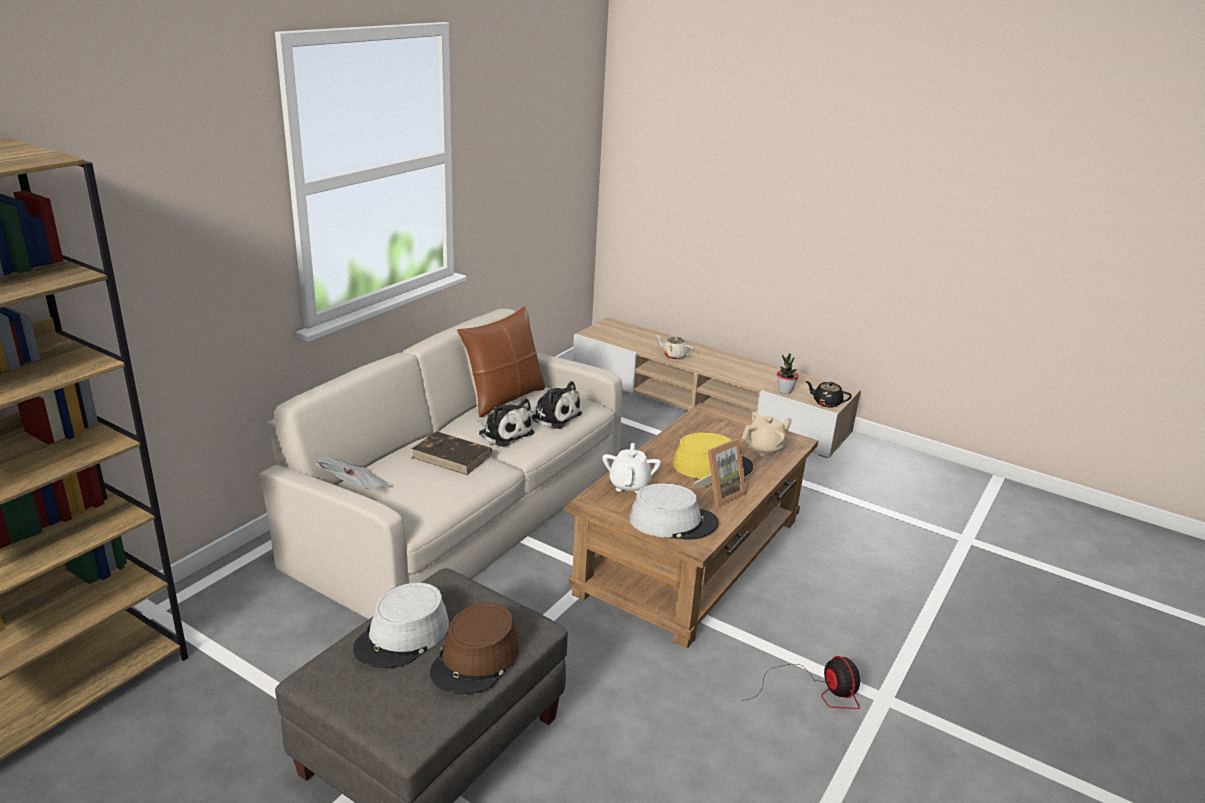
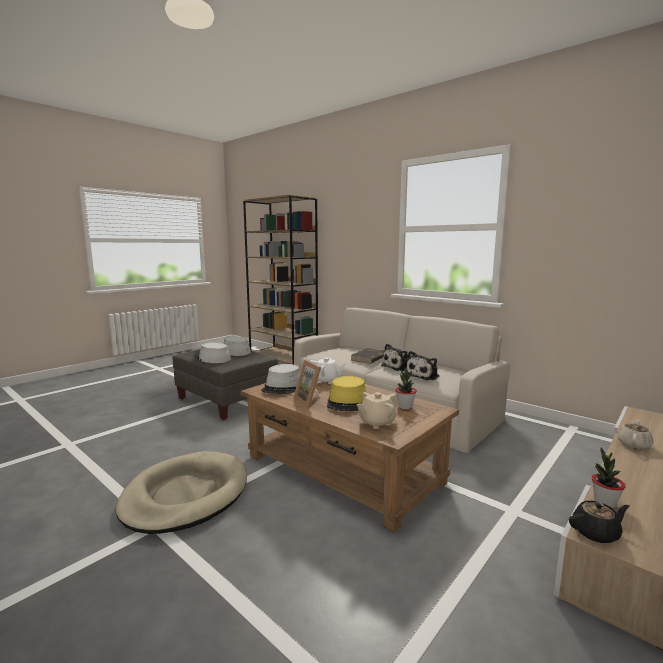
camera: 100 degrees right, 15 degrees down
newspaper [314,457,393,490] -> none
brown hat [430,603,519,694] -> grey hat [194,342,231,363]
brown pillow [457,306,545,417] -> none
beige teapot [742,412,792,457] -> beige teapot turned 75 degrees clockwise [357,392,398,429]
fan [742,656,860,709] -> beige dog bed [116,451,247,534]
black teapot [806,381,852,407] -> black teapot turned 45 degrees clockwise [569,501,630,543]
none -> potted plant [395,368,417,409]

